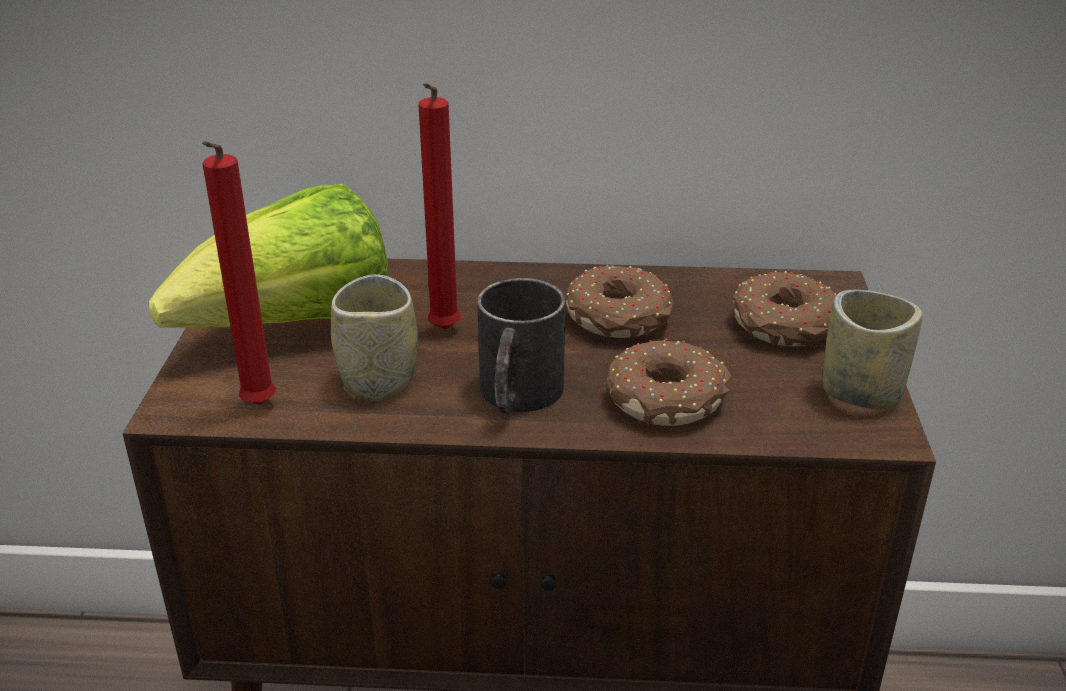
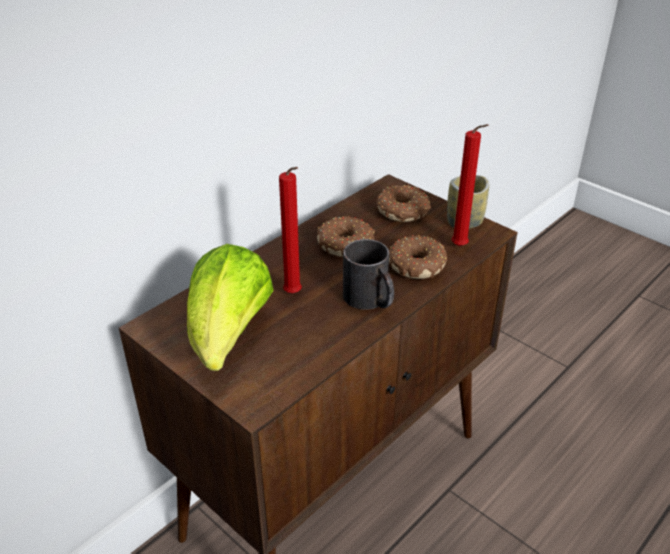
camera: 50 degrees left, 5 degrees up
red candle [202,141,276,405] -> red candle moved to [452,124,489,246]
cup [331,274,418,401] -> none

